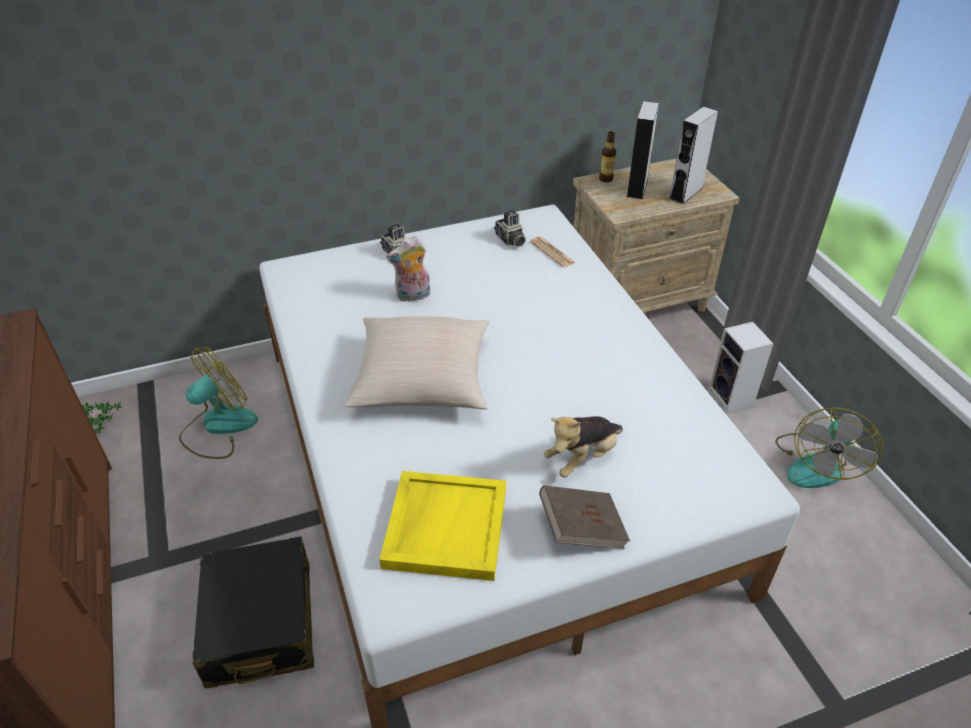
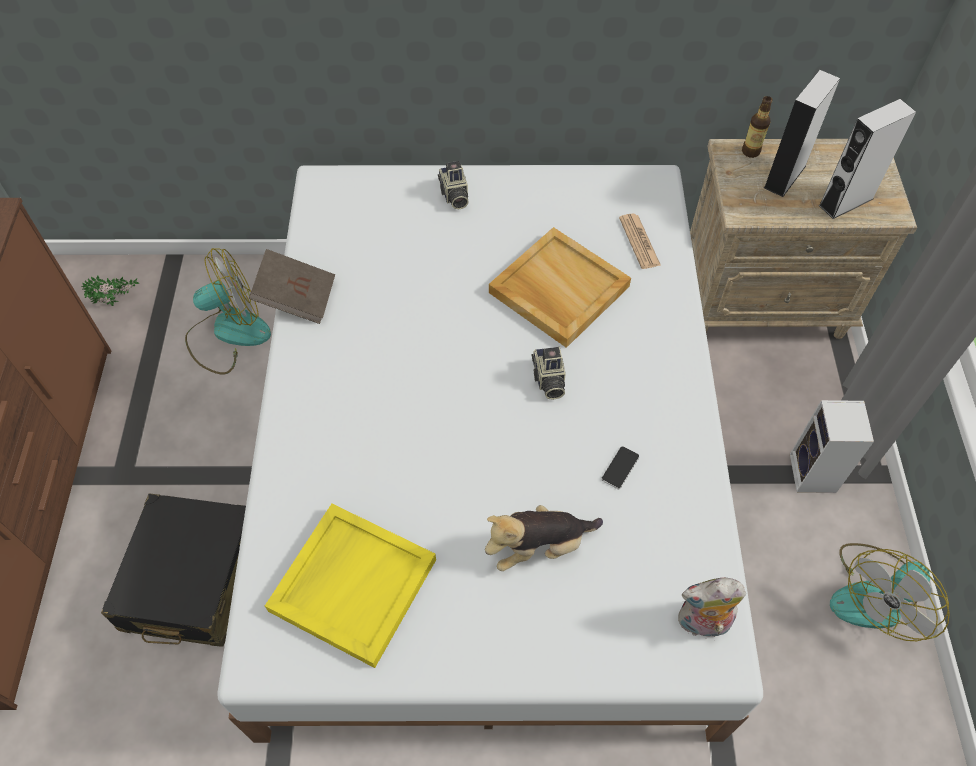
camera: 20 degrees right, 15 degrees up
beige pillow [345,316,489,410] -> none
plush toy [387,236,431,302] -> plush toy moved to [678,578,746,641]
camera [494,210,526,248] -> camera moved to [531,347,566,400]
brown book [539,485,630,549] -> brown book moved to [249,249,335,324]
none -> beige tray [489,227,631,348]
none -> phone [601,446,639,489]

